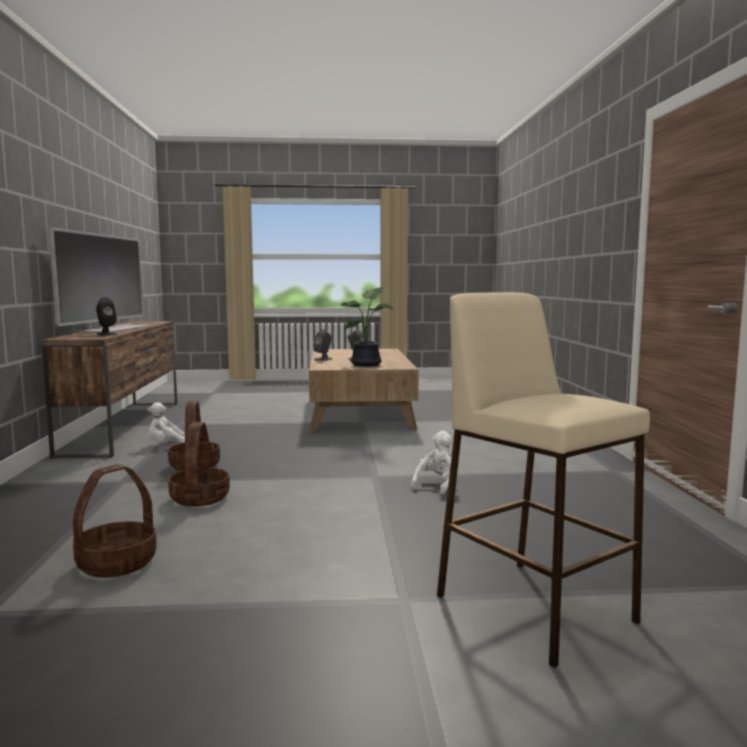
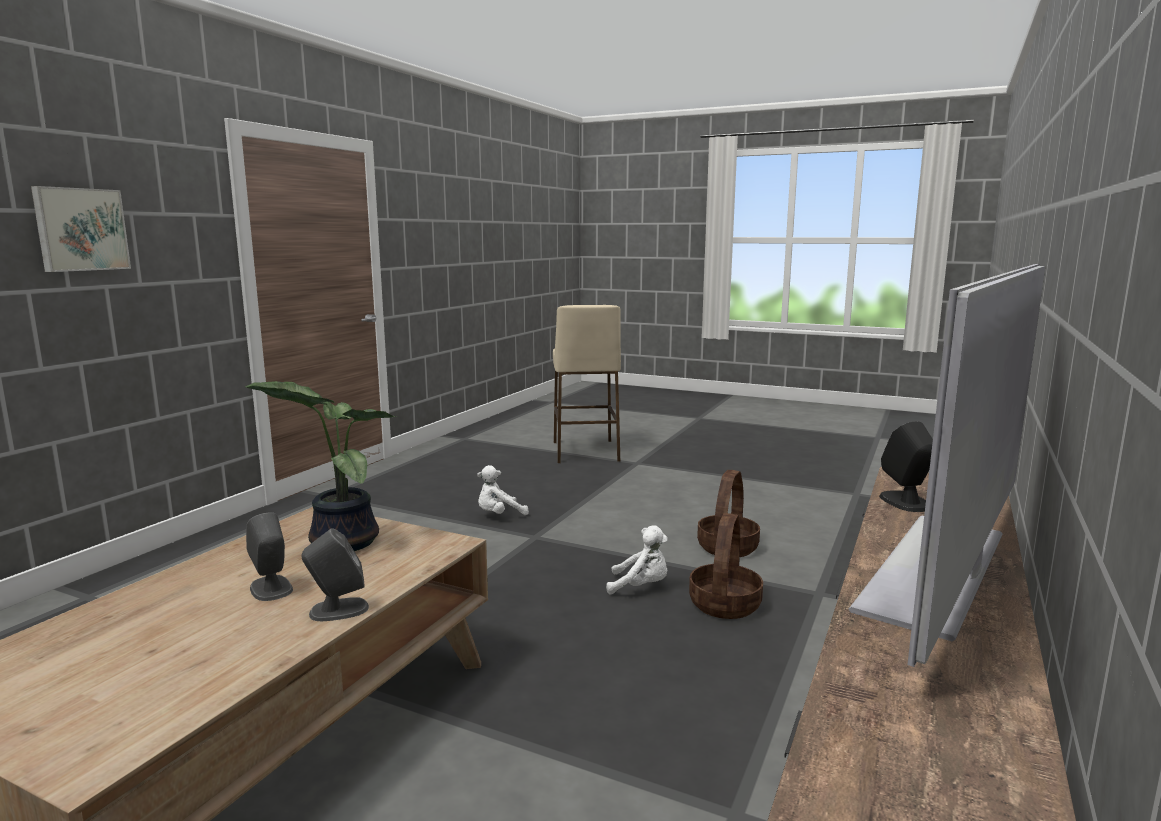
camera: 150 degrees left, 5 degrees up
basket [73,464,157,577] -> none
white plush toy [148,402,185,443] -> white plush toy moved to [606,525,668,595]
none -> picture [31,186,131,272]

